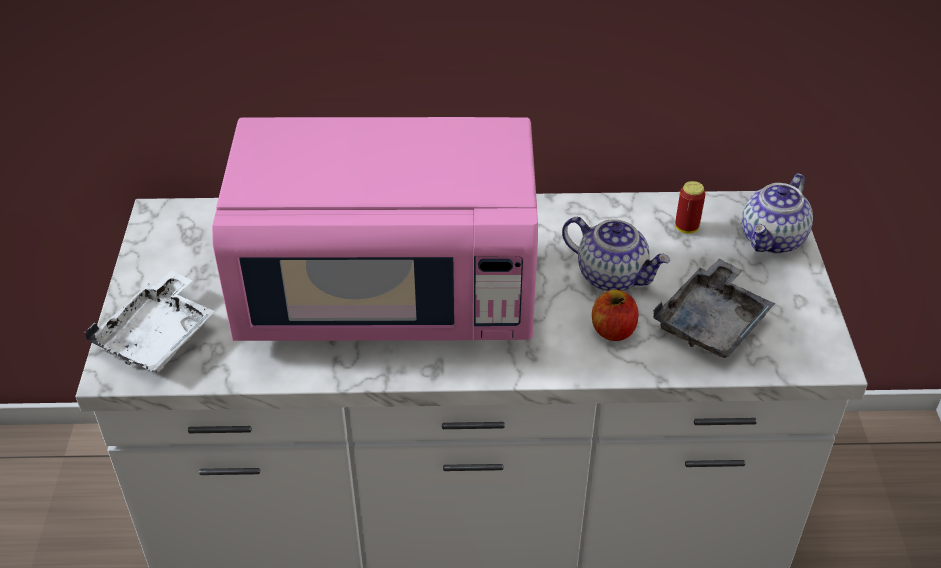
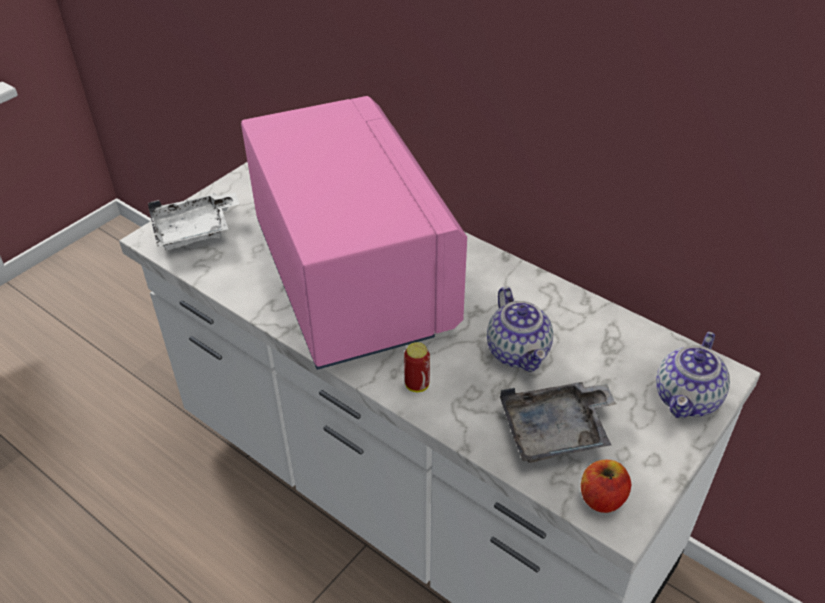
camera: 40 degrees right, 0 degrees up
pink microwave [212,117,538,341] -> pink microwave turned 150 degrees counterclockwise [241,96,467,370]
apple [592,290,638,341] -> apple moved to [581,460,631,513]
can [675,181,706,234] -> can moved to [404,342,430,392]
teapot [742,173,813,254] -> teapot turned 45 degrees counterclockwise [656,332,730,418]

